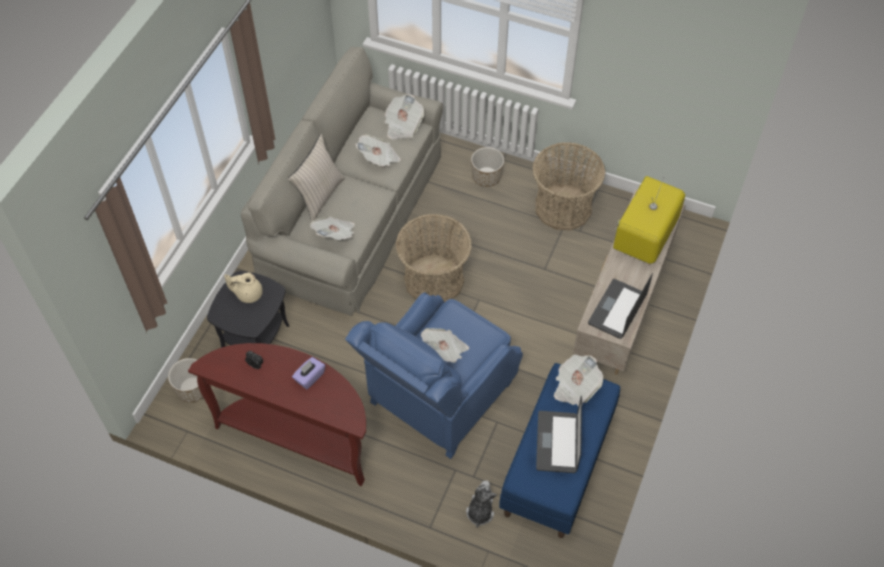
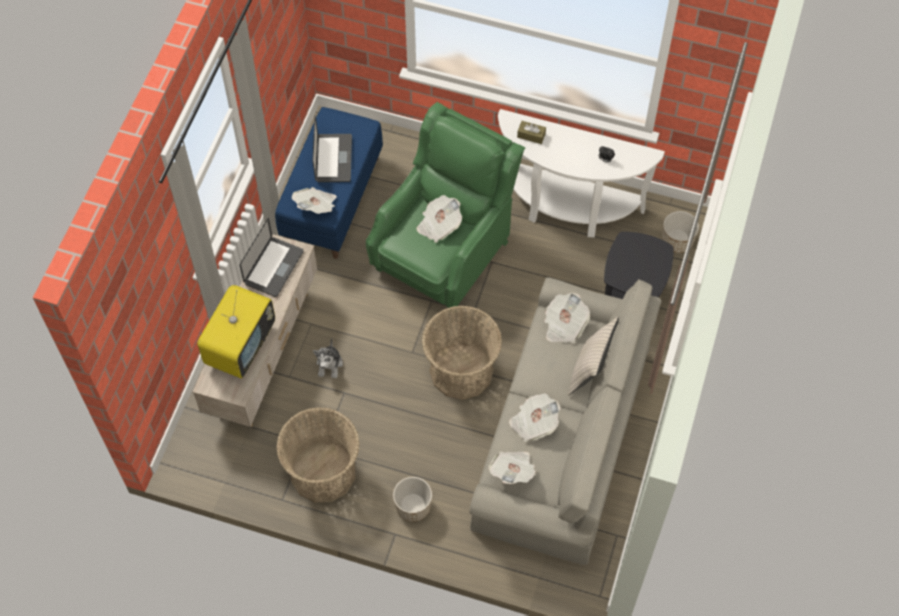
camera: 175 degrees right, 5 degrees up
brown console table [188,343,366,486] -> white console table [498,109,665,237]
beige teapot [224,272,263,303] -> none
purple tissue box [292,357,325,389] -> none
blue armchair [345,292,523,459] -> green armchair [366,102,525,311]
plush toy [466,480,497,528] -> plush toy moved to [313,338,343,378]
none -> brown tissue box [517,121,546,144]

